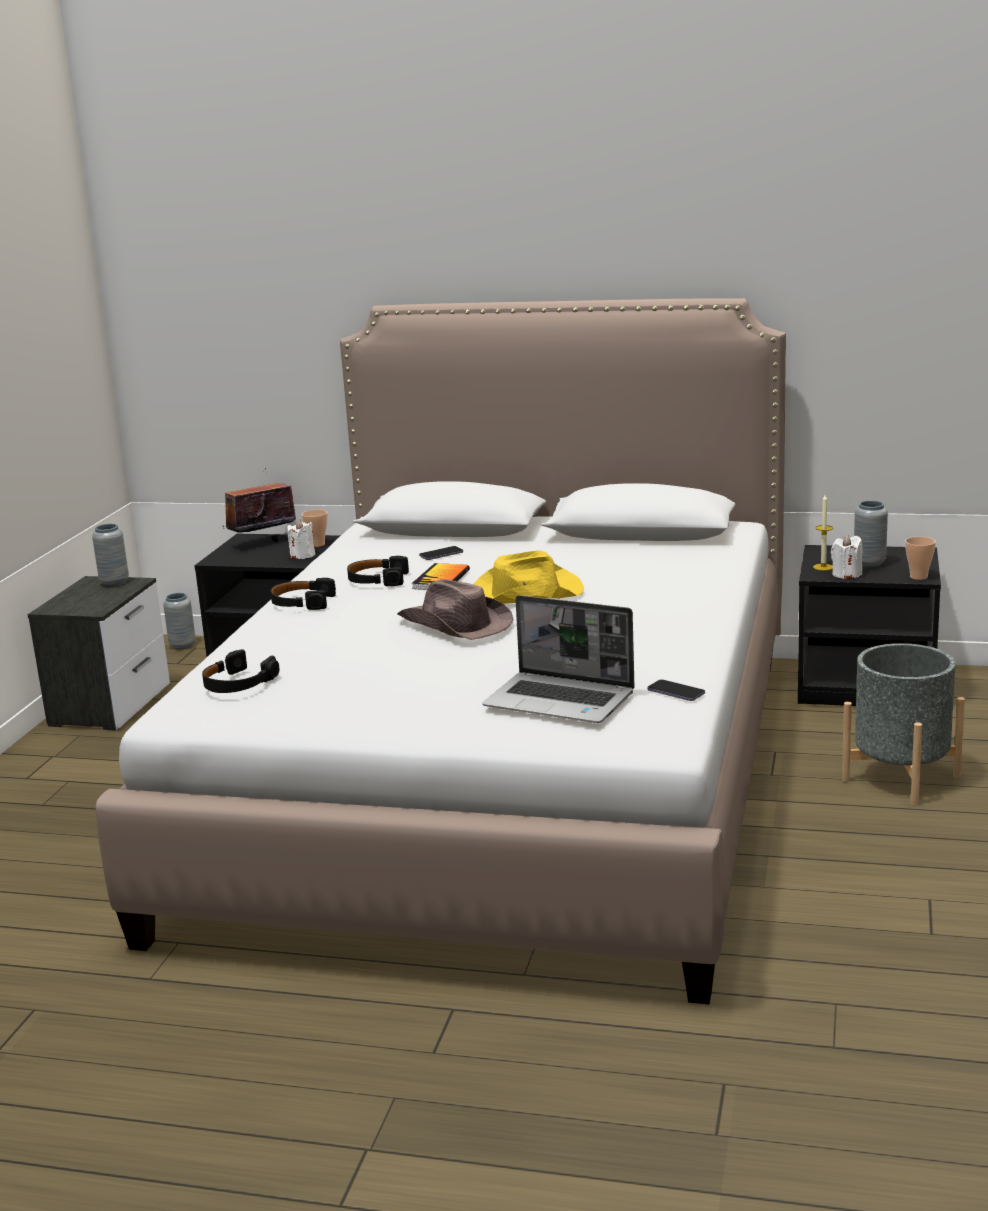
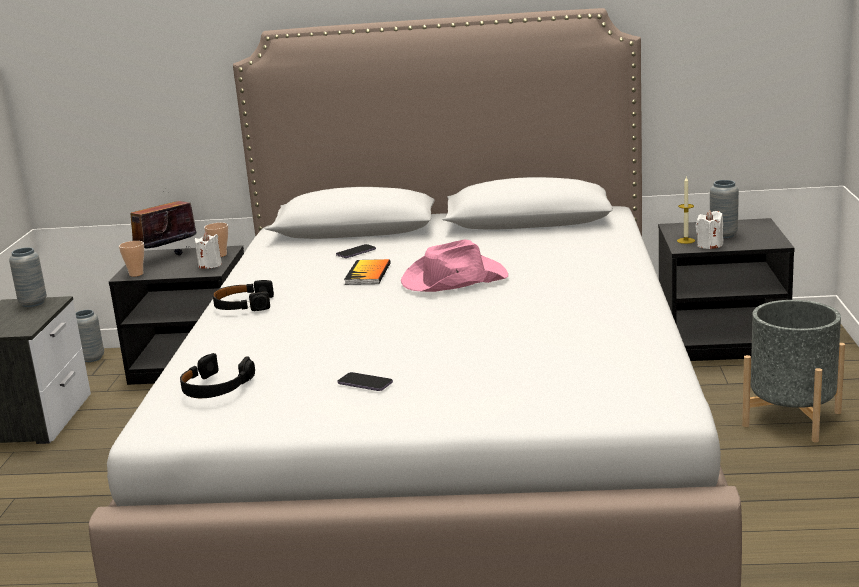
camera: 10 degrees left, 0 degrees up
black headphones [347,556,409,586] -> none
brown hat [397,579,514,640] -> none
yellow hat [474,550,584,604] -> pink hat [401,240,508,292]
laptop [482,595,635,723] -> none
phone [648,679,705,701] -> phone moved to [338,372,393,391]
cup [905,537,936,580] -> cup moved to [119,241,144,277]

